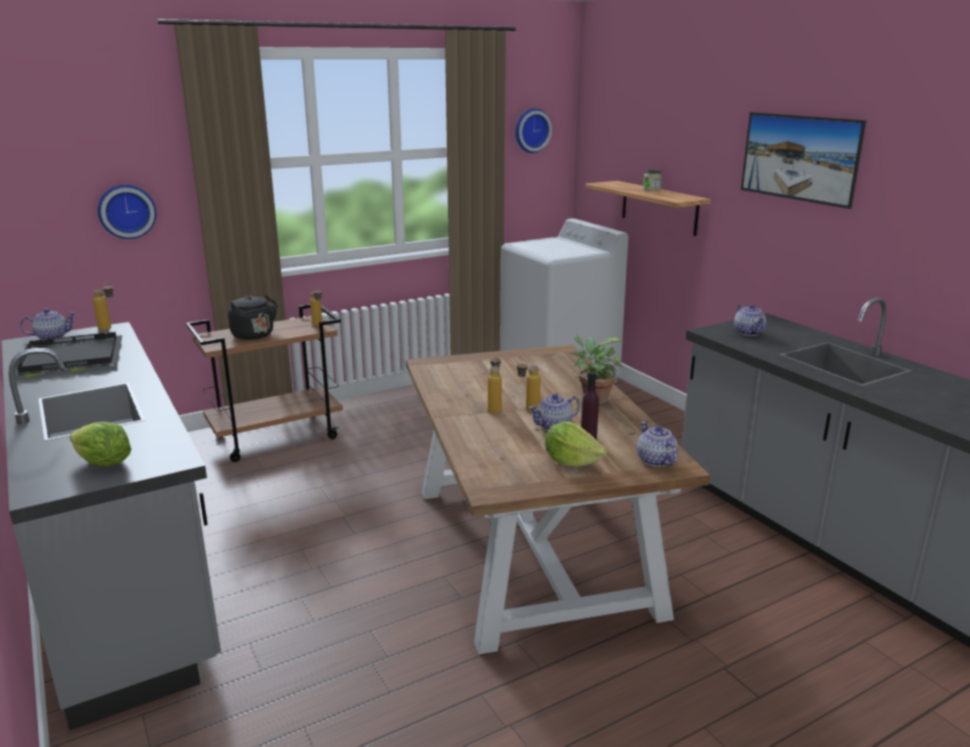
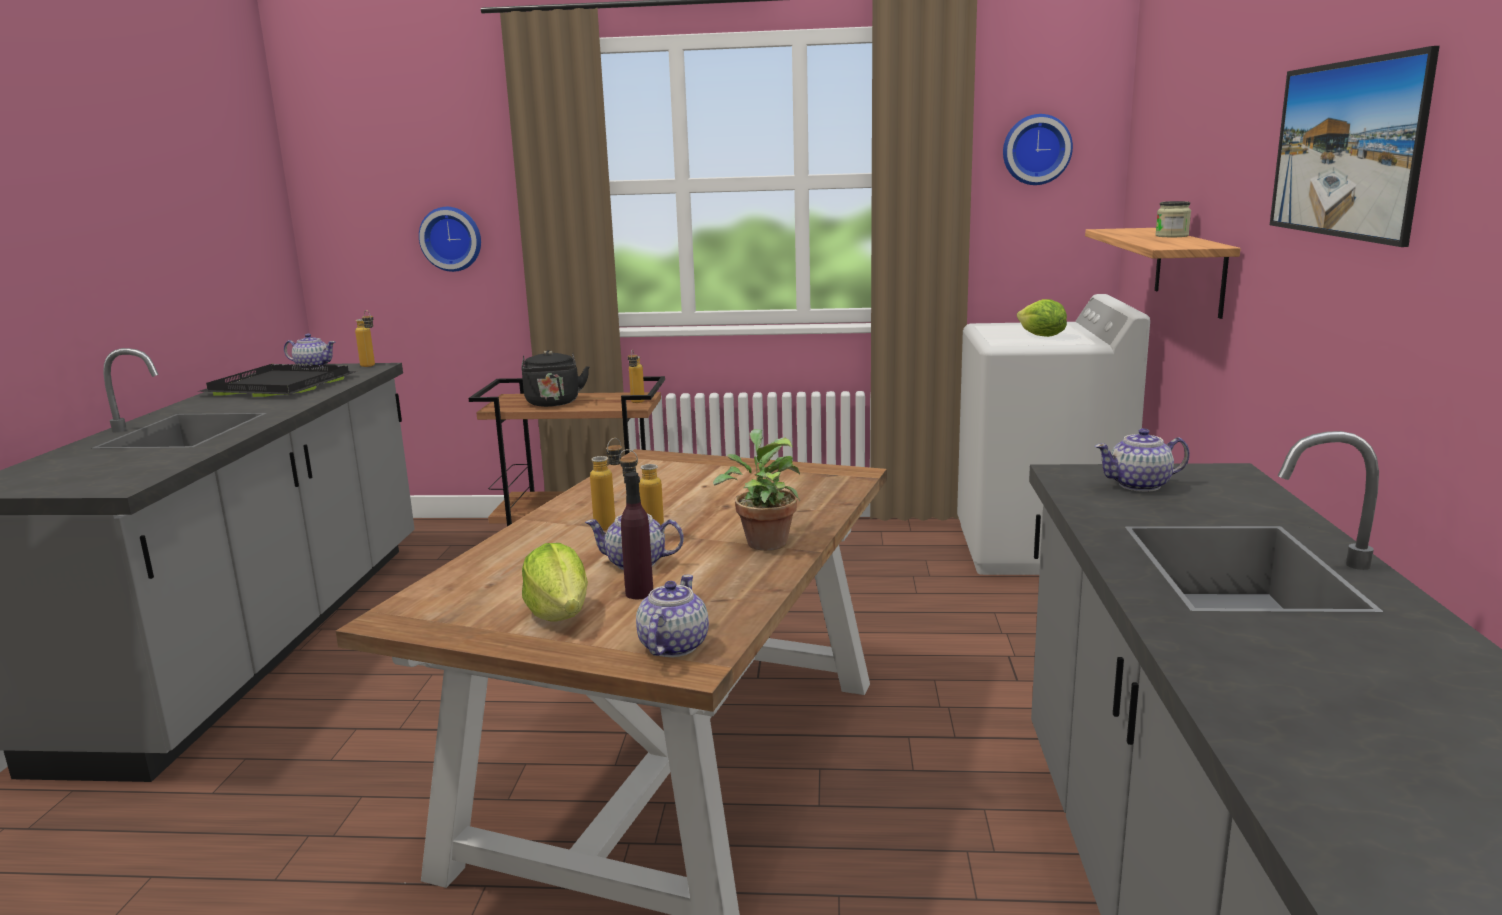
camera: 35 degrees right, 5 degrees down
lettuce [69,422,131,467] -> lettuce moved to [1017,299,1067,337]
teapot [734,304,766,336] -> teapot turned 60 degrees clockwise [1095,428,1190,492]

